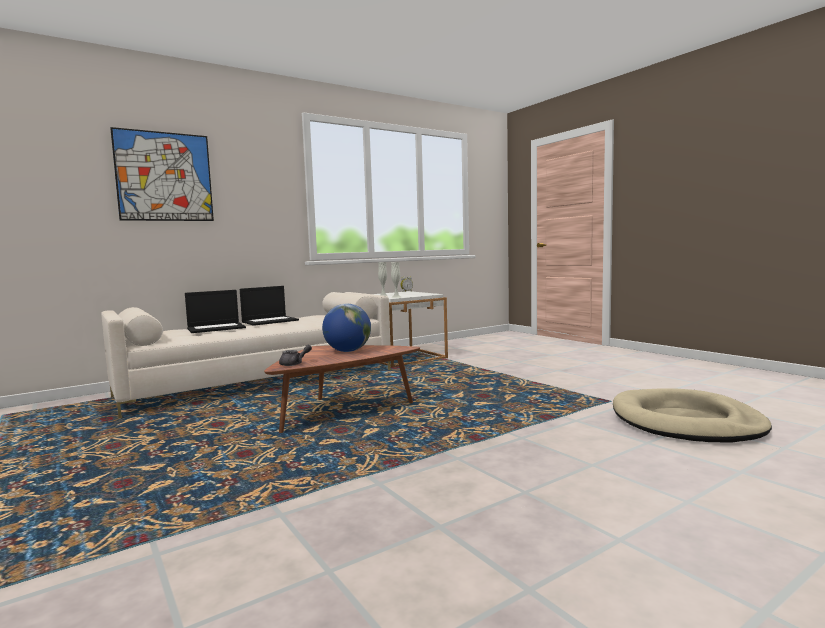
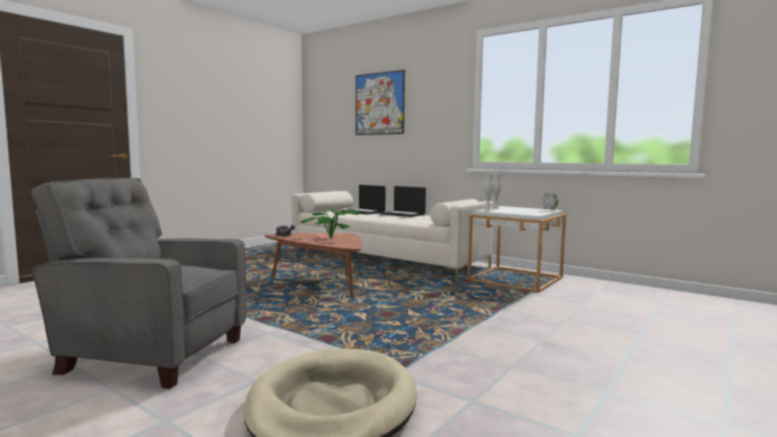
camera: 70 degrees right, 0 degrees up
globe [322,304,371,352] -> potted plant [300,208,360,238]
none -> grey armchair [32,178,246,389]

